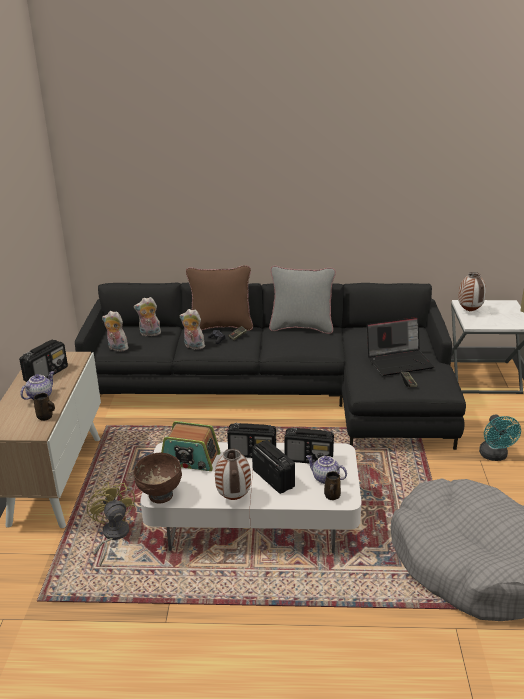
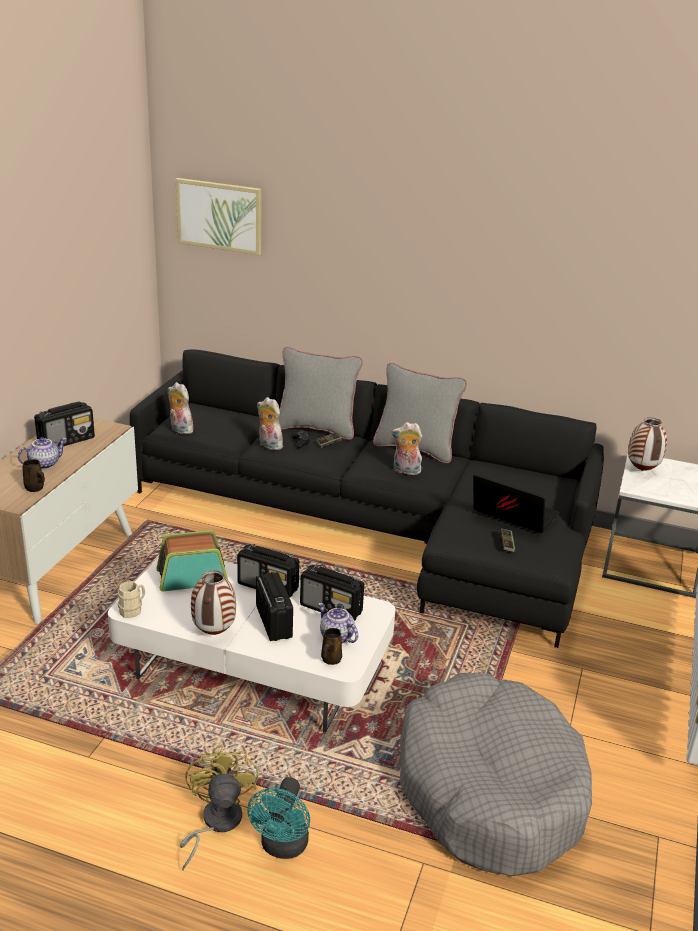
camera: 15 degrees right, 0 degrees up
yellow fan [87,482,135,566] -> yellow fan moved to [180,745,258,871]
brown bowl [133,453,182,504] -> beige mug [118,581,145,618]
plush toy [134,297,161,336] -> plush toy moved to [391,422,422,475]
radio [161,421,221,471] -> radio turned 135 degrees clockwise [157,530,228,591]
brown pillow [186,265,253,331] -> grey pillow [279,347,363,440]
laptop [367,317,435,376] -> laptop turned 150 degrees counterclockwise [473,474,560,533]
turquoise fan [479,414,521,461] -> turquoise fan moved to [247,777,310,859]
none -> picture [176,178,261,255]

